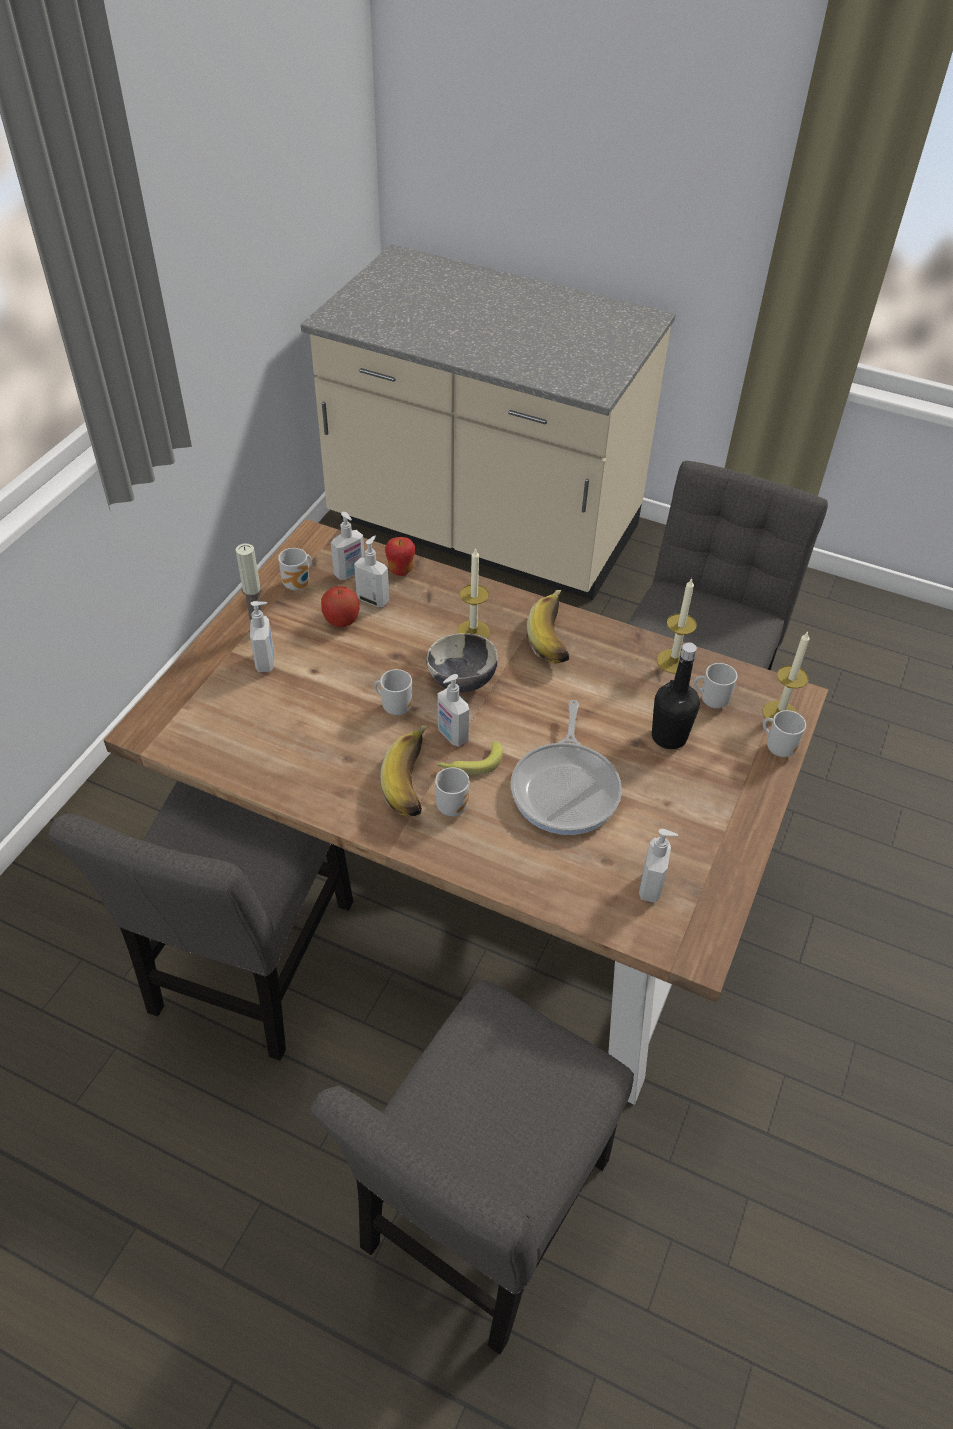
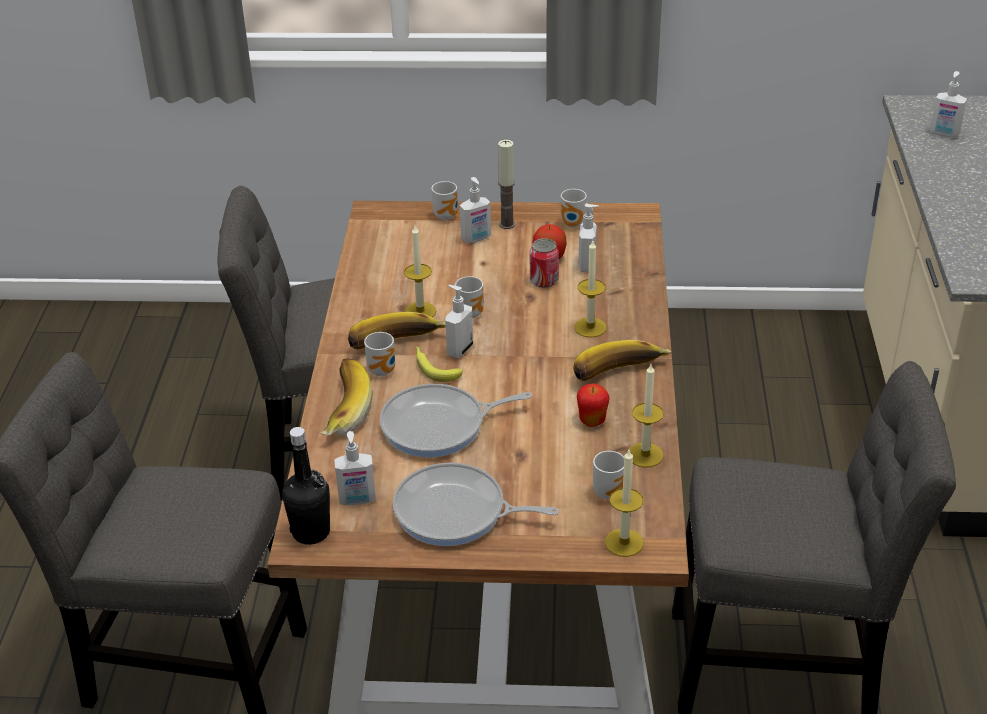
camera: 70 degrees right, 10 degrees down
soap dispenser [331,512,365,580] -> soap dispenser moved to [930,71,967,137]
apple [385,537,415,576] -> apple moved to [577,383,610,427]
bowl [426,633,498,692] -> none
black bottle [652,642,700,749] -> black bottle moved to [282,427,330,545]
mug [763,710,806,757] -> mug moved to [432,181,458,220]
none -> banana [320,358,373,435]
none -> frying pan [393,463,559,546]
none -> candle [404,226,436,317]
none -> can [530,238,559,288]

